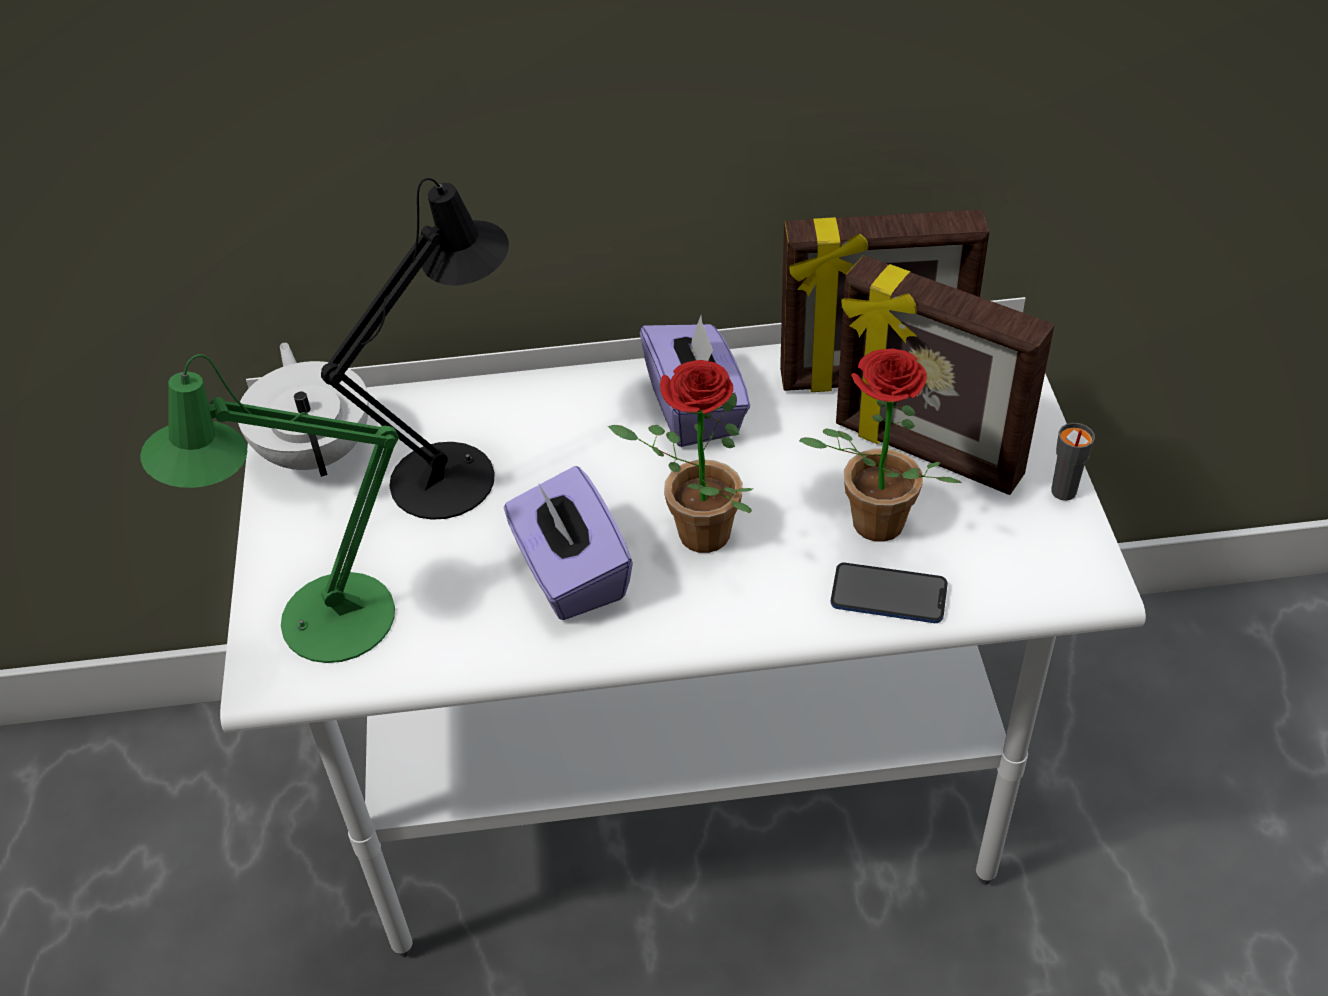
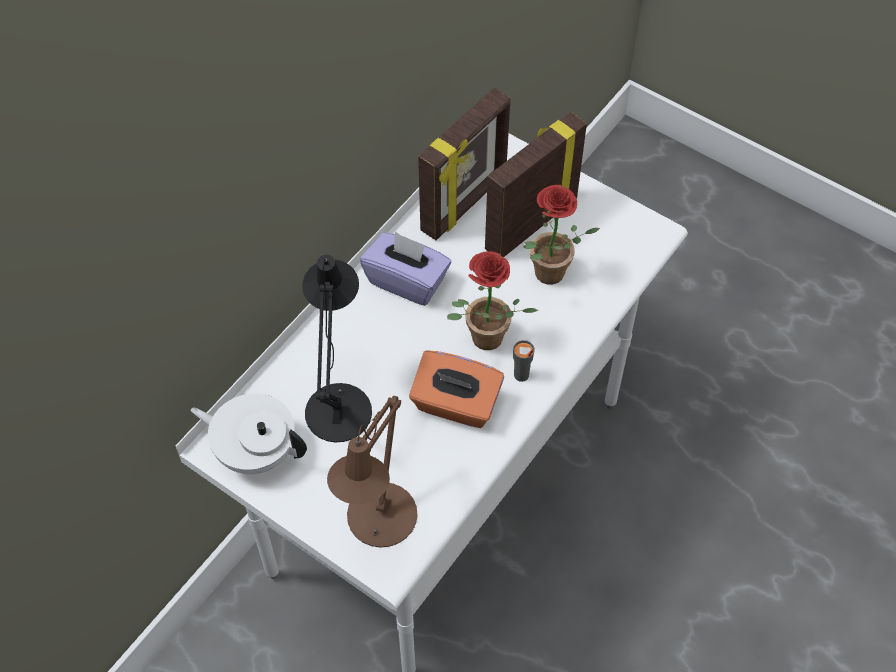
camera: 50 degrees left, 10 degrees up
green table lamp [140,354,399,663] -> brown table lamp [327,395,418,547]
purple tissue box [504,466,633,620] -> orange tissue box [409,350,504,428]
phone [831,562,948,623] -> none
picture frame [836,255,1054,495] -> picture frame turned 150 degrees clockwise [485,112,587,257]
grey cup [1051,423,1095,501] -> grey cup moved to [513,340,535,382]

